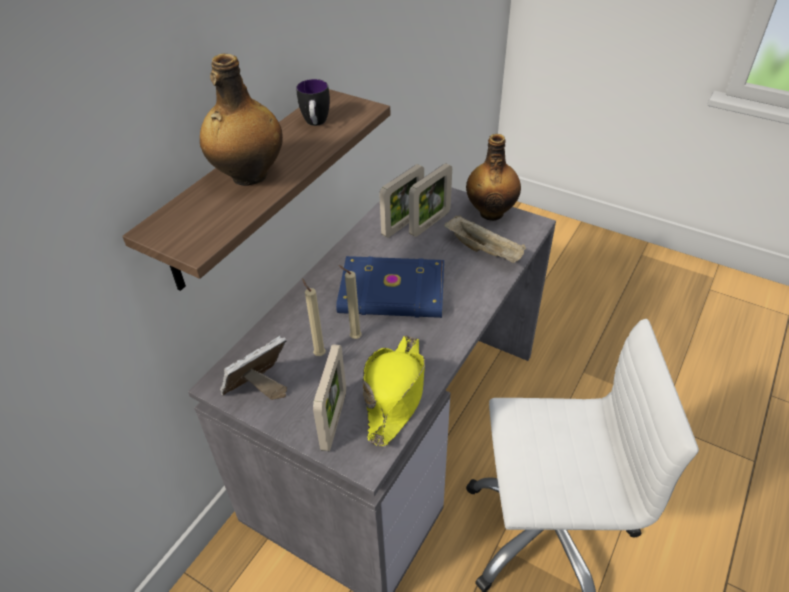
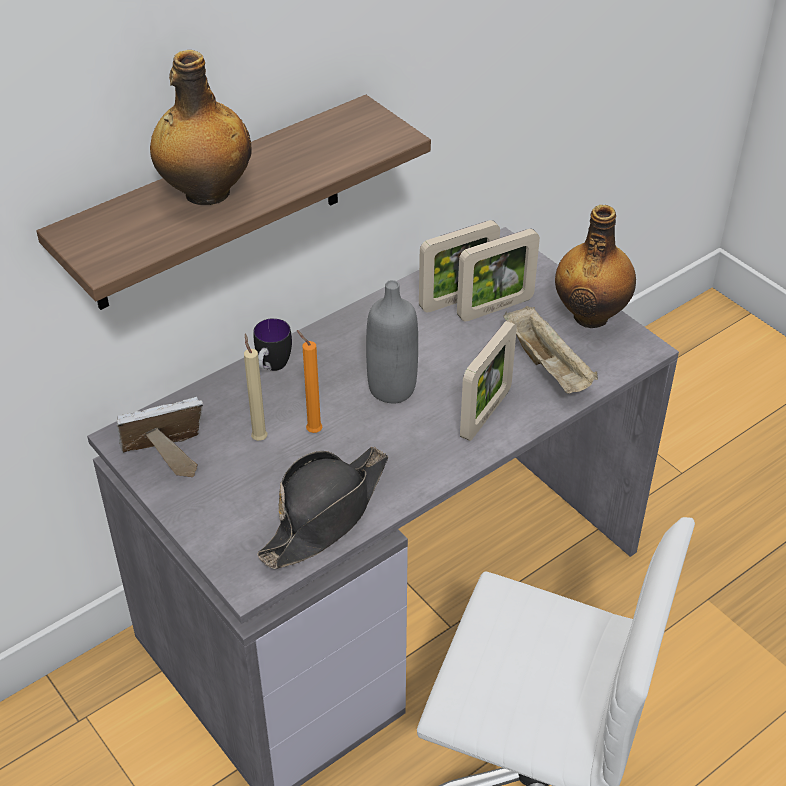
camera: 20 degrees right, 0 degrees up
mug [296,79,330,126] -> mug moved to [254,318,292,371]
picture frame [313,344,346,451] -> picture frame moved to [460,321,517,441]
blue book [336,256,444,318] -> grey bottle [366,280,418,403]
beige candle [338,265,362,339] -> orange candle [296,330,322,433]
yellow hat [363,335,425,447] -> black hat [257,446,388,569]

